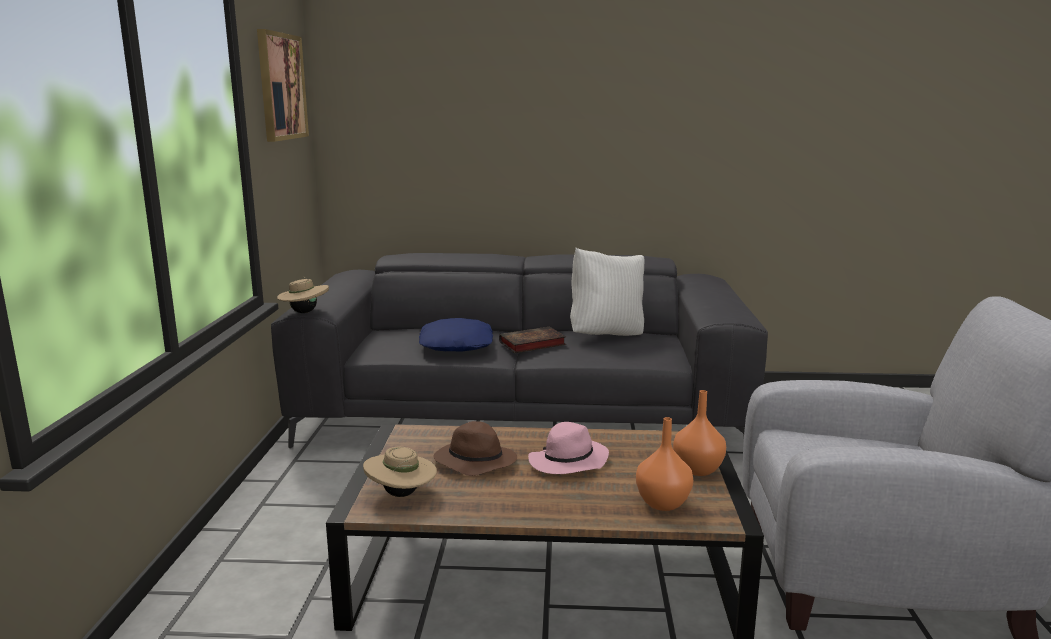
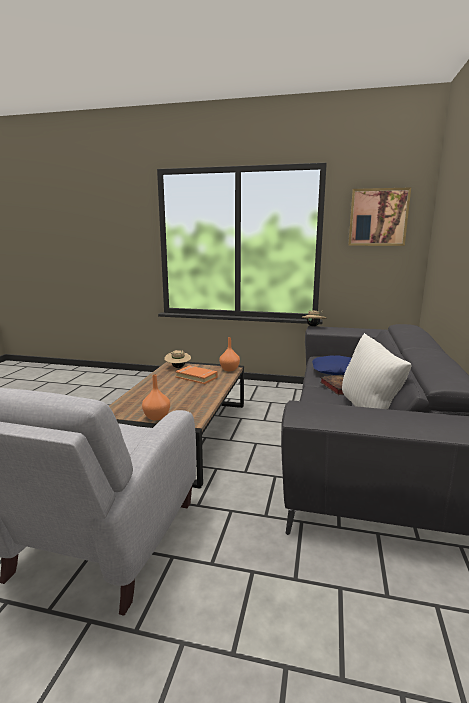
camera: 100 degrees right, 0 degrees up
brown hat [434,421,517,476] -> orange book [176,365,218,384]
pink hat [528,422,609,474] -> none
orange vase [636,417,693,511] -> orange vase moved to [219,337,240,371]

